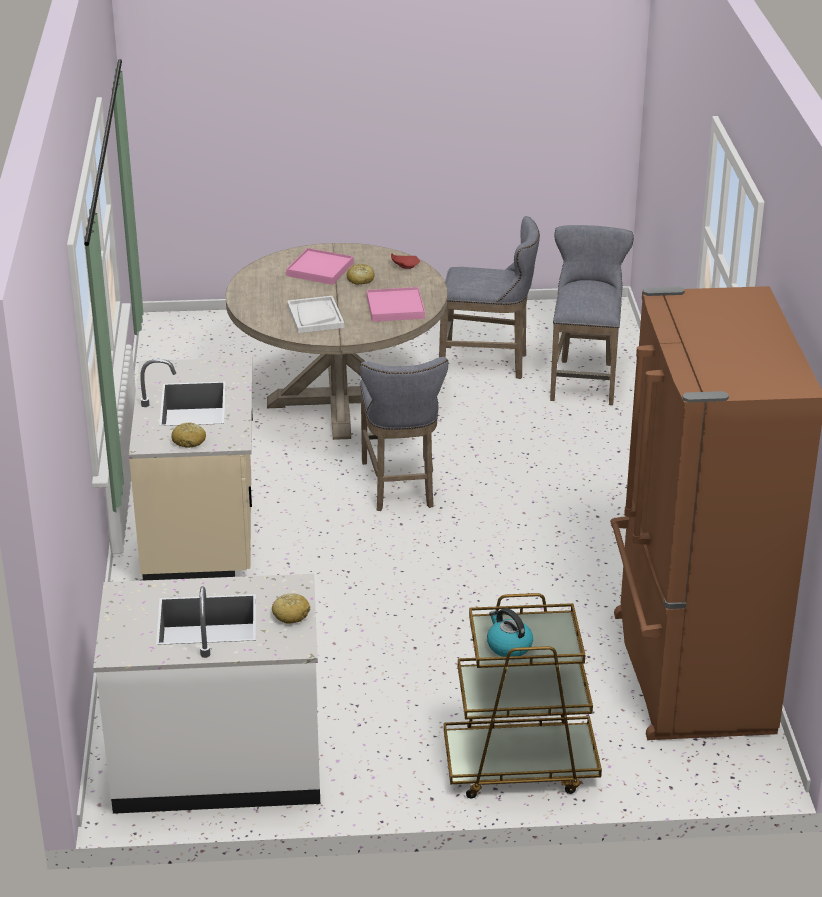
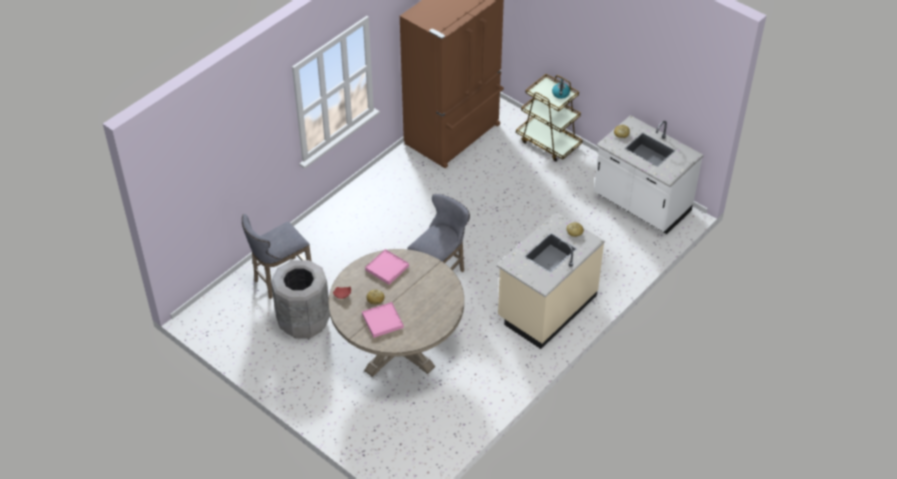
camera: 135 degrees left, 15 degrees up
white tray [287,296,344,333] -> none
grey stool [439,216,540,379] -> grey trash can [271,260,330,339]

